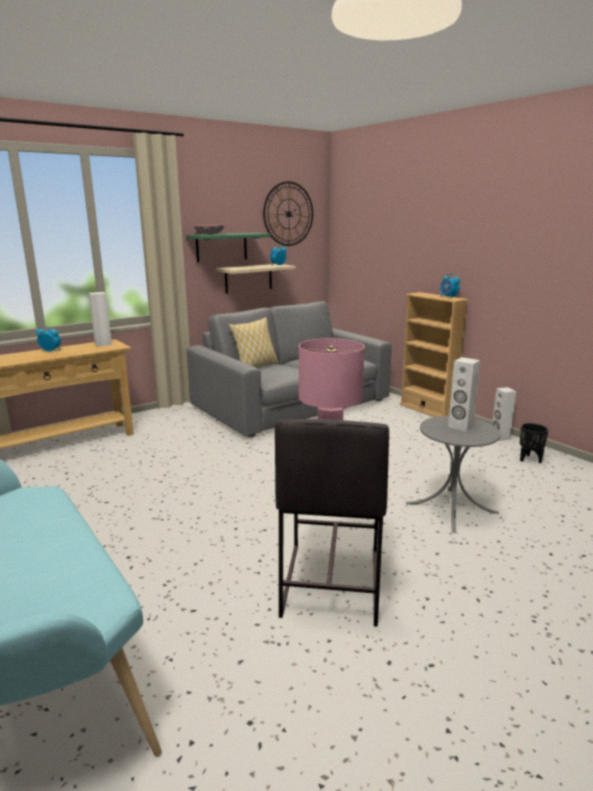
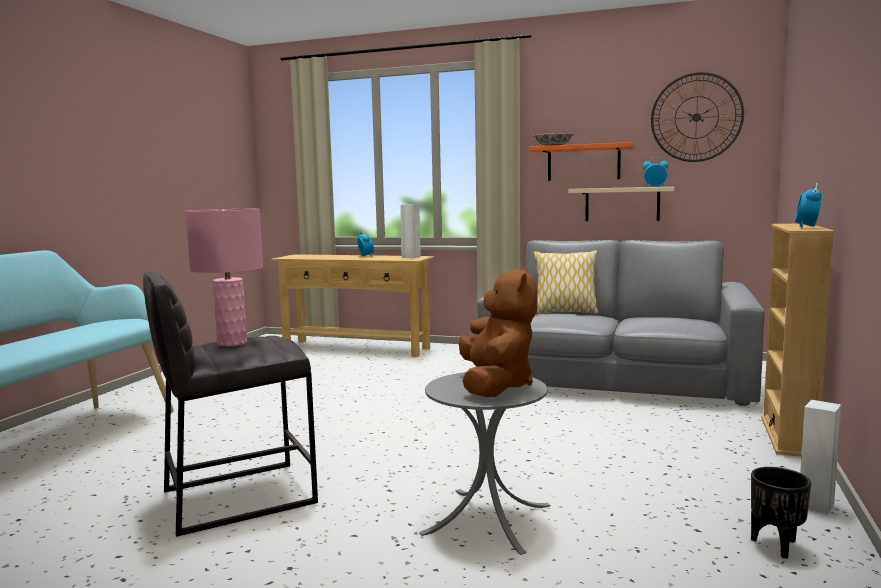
camera: 55 degrees right, 10 degrees down
green shelf [186,233,271,262] -> orange shelf [529,142,634,181]
white speaker [448,357,480,432] -> brown plush toy [459,266,538,397]

